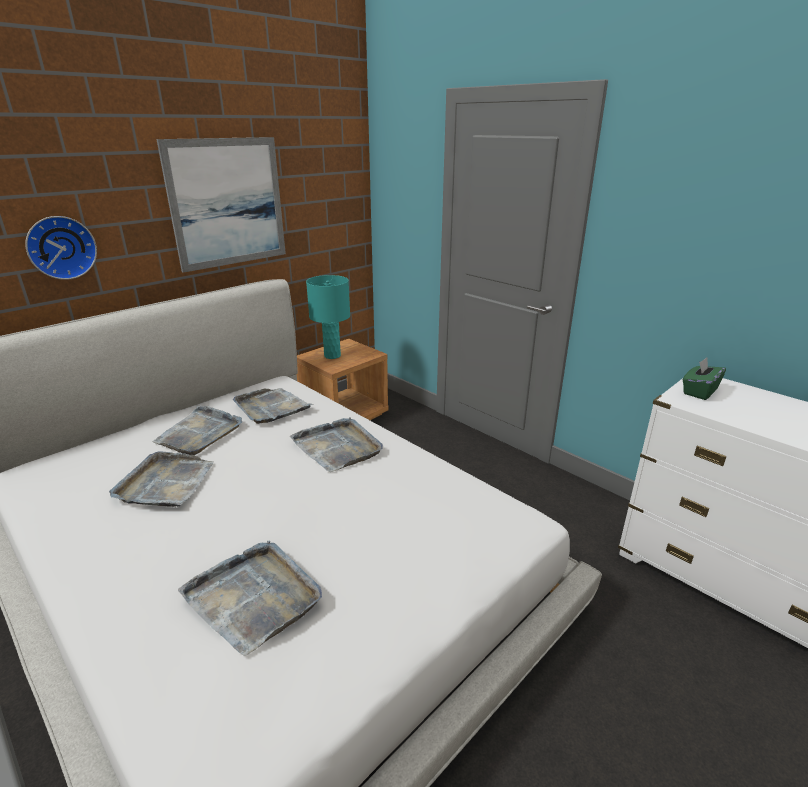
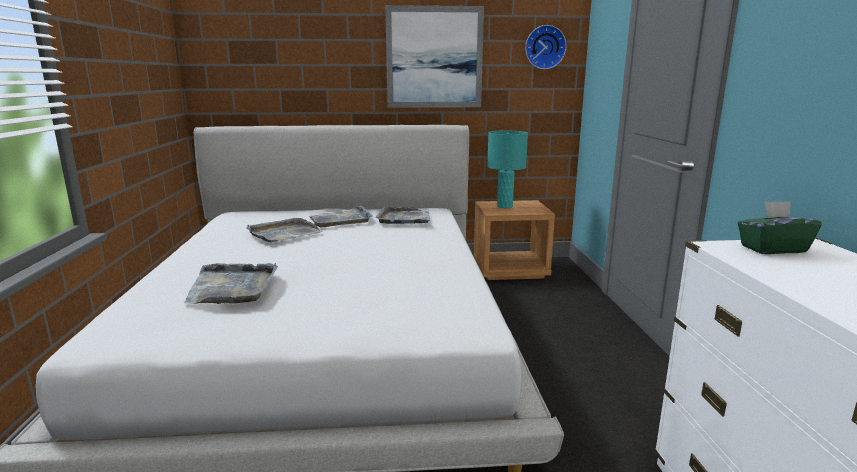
camera: 40 degrees right, 10 degrees down
wall clock [25,216,97,280] -> wall clock moved to [525,25,566,69]
grey tray [290,417,383,472] -> none

